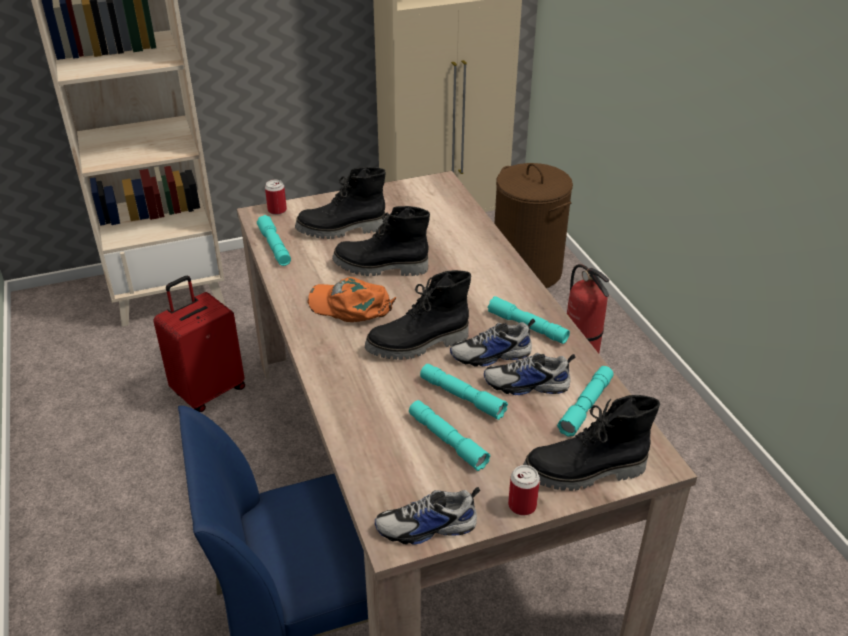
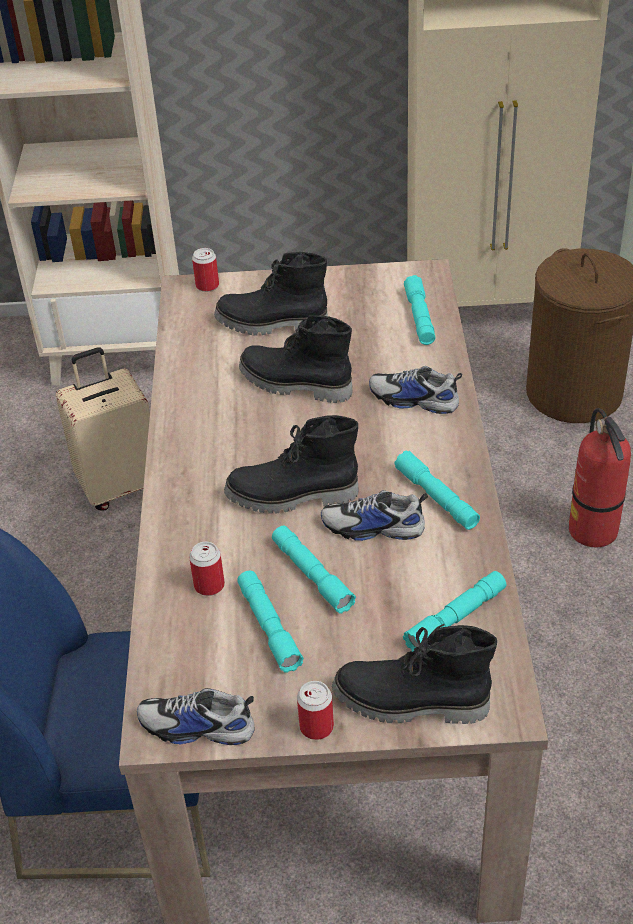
camera: 20 degrees right, 5 degrees up
red suitcase [153,276,245,412] -> beige suitcase [55,347,150,511]
turquoise flashlight [257,215,291,266] -> turquoise flashlight moved to [404,275,435,345]
orange cap [307,277,396,322] -> none
shoe [484,353,575,395] -> shoe moved to [369,366,462,414]
none -> can [189,542,225,596]

